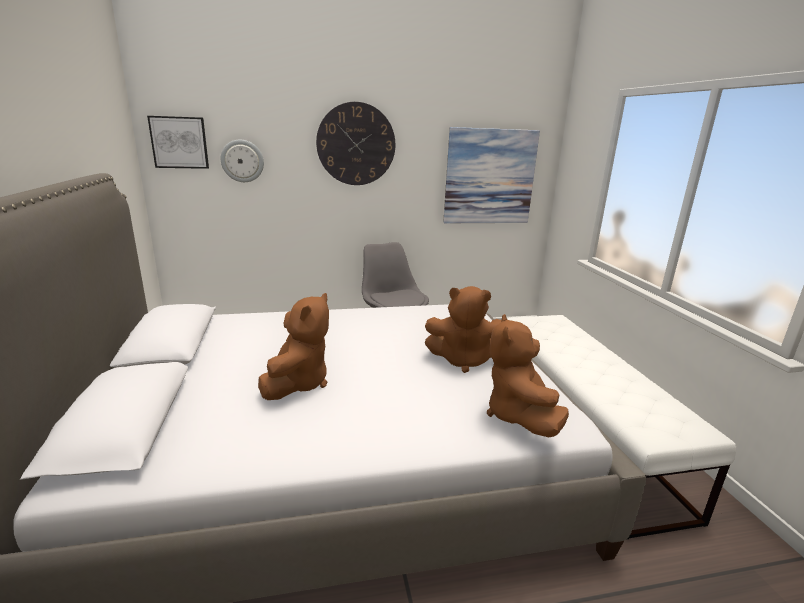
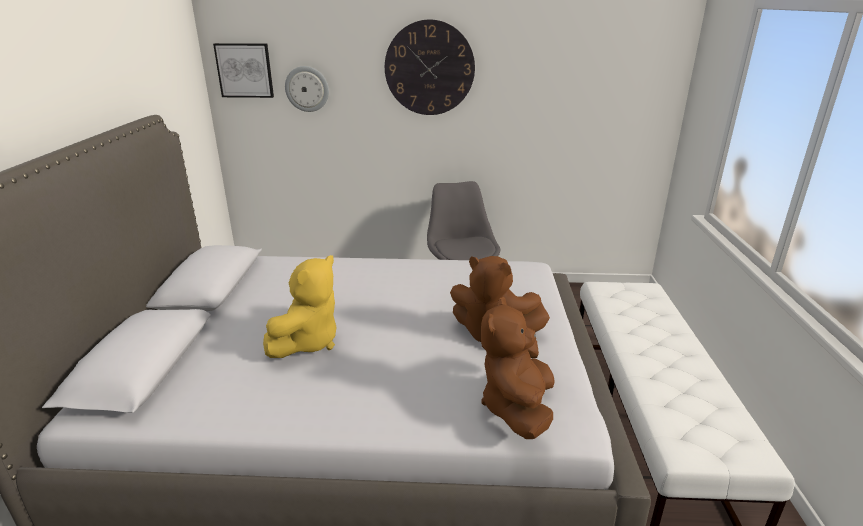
camera: 15 degrees right, 5 degrees up
brown plush toy [258,293,329,400] -> yellow plush toy [263,255,337,358]
picture [443,127,540,223] -> none

